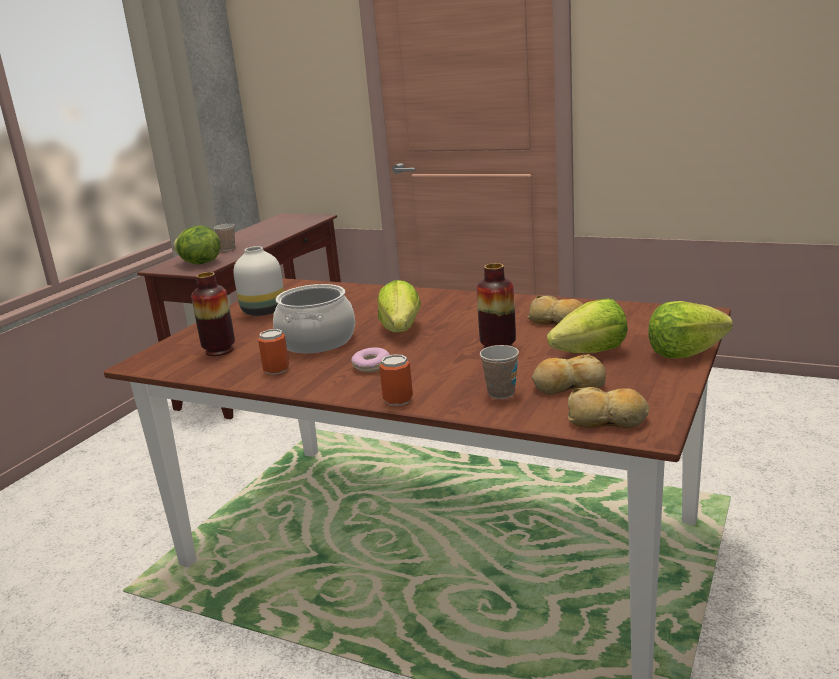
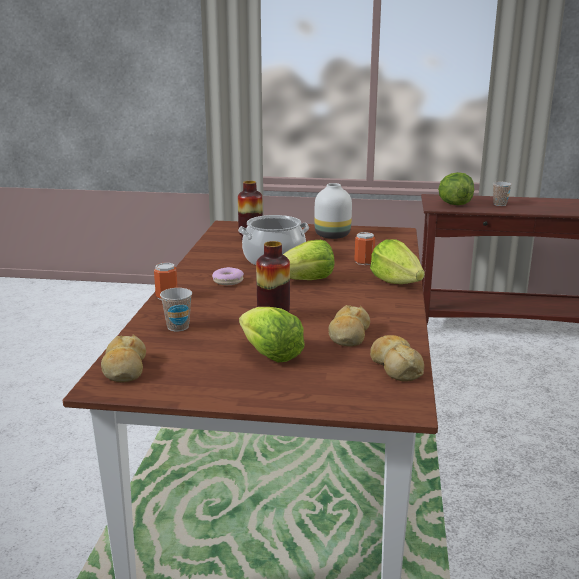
camera: 70 degrees right, 0 degrees up
can [258,329,289,375] -> can moved to [354,232,375,265]
bread [532,354,606,395] -> bread moved to [370,335,424,382]
lettuce [648,301,733,358] -> lettuce moved to [370,239,425,284]

